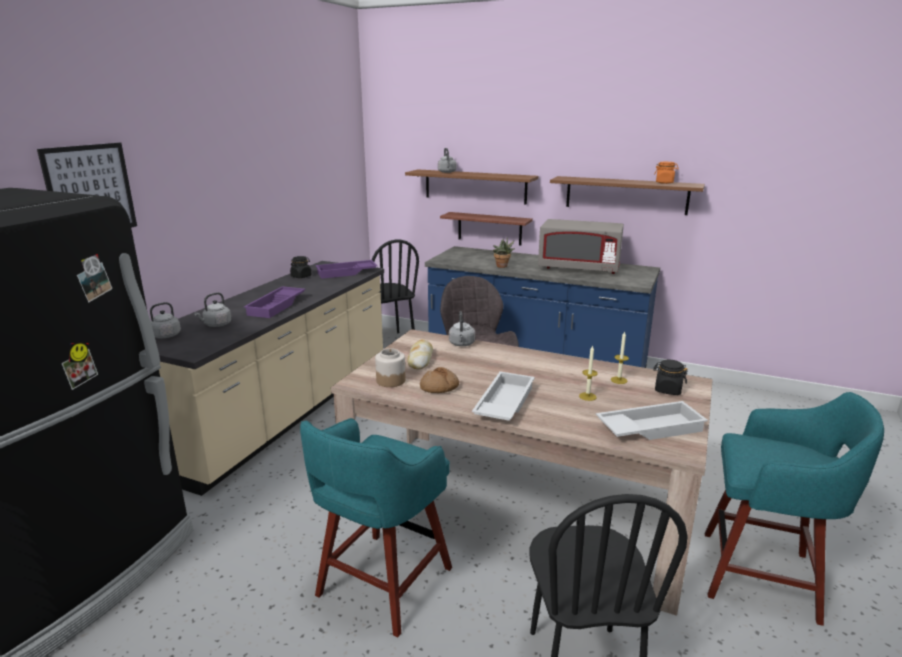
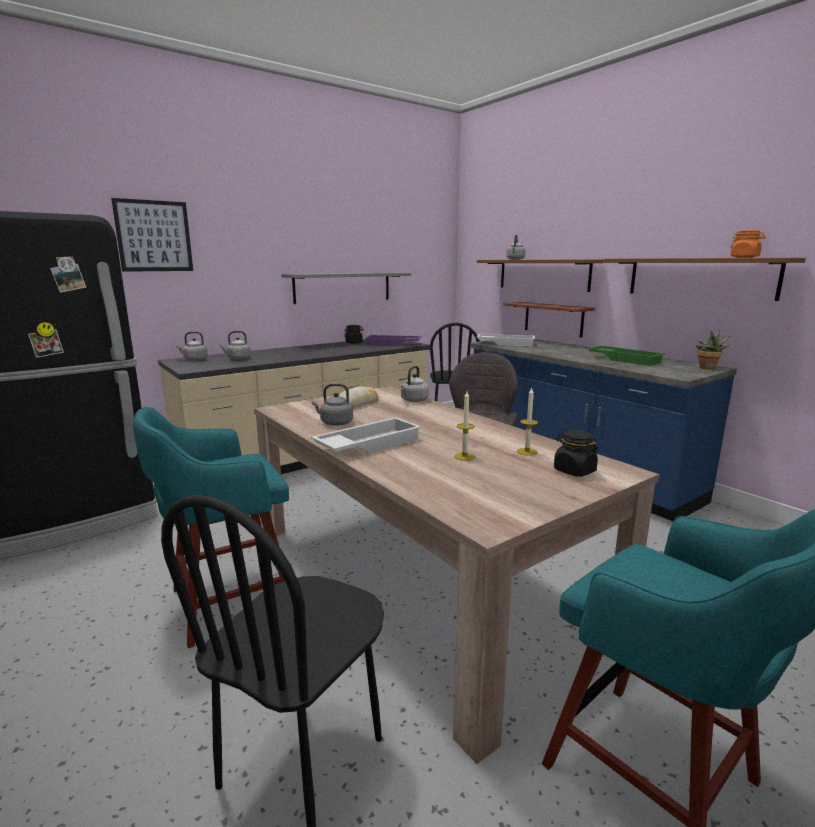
camera: 30 degrees right, 5 degrees down
purple tray [243,286,306,318] -> none
jar [375,348,406,387] -> none
bread [420,367,459,393] -> grey kettle [312,384,353,426]
potted plant [493,237,515,268] -> potted plant moved to [696,329,730,369]
grey microwave [538,219,624,274] -> green tray [587,346,665,366]
white tray [596,401,708,440] -> white tray moved to [477,334,535,347]
none -> grey shelf [281,272,411,304]

